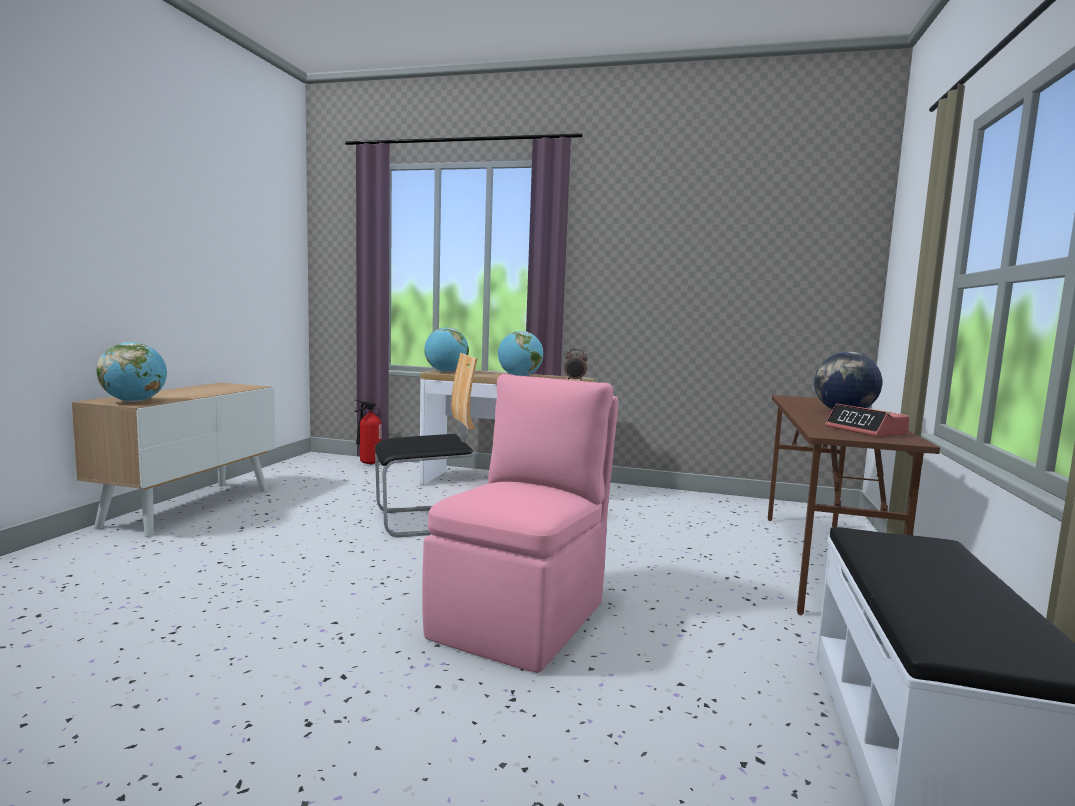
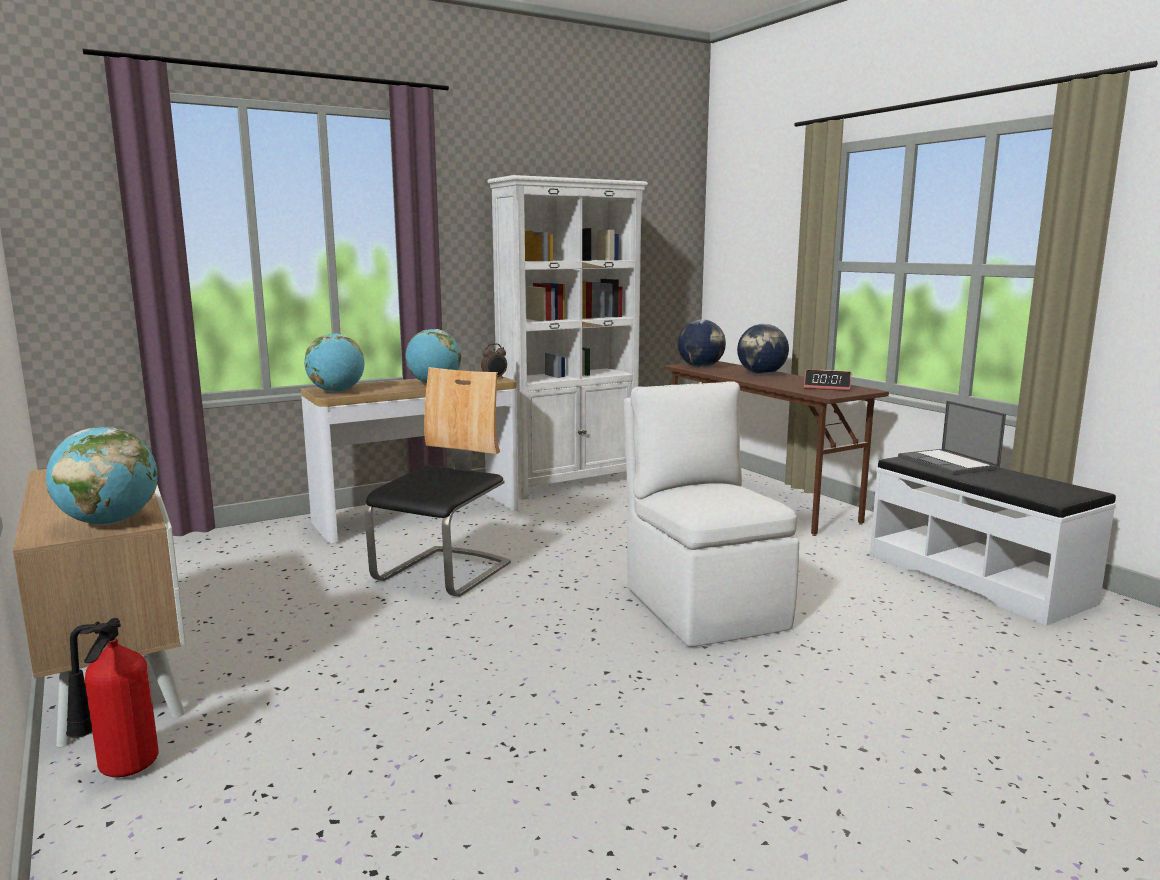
camera: 45 degrees left, 5 degrees up
fire extinguisher [355,400,382,464] -> fire extinguisher moved to [66,618,158,777]
pink chair [422,374,618,673] -> white chair [624,381,799,647]
none -> white bookcase [487,175,648,500]
none -> globe [678,319,726,368]
none -> laptop [898,401,1006,475]

